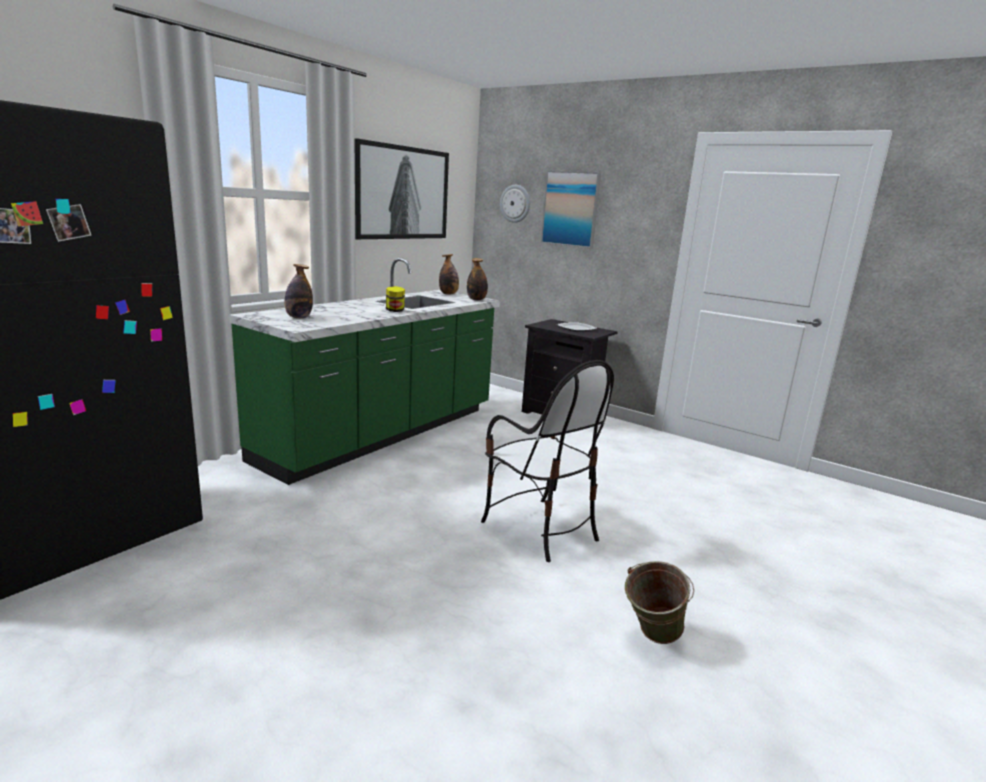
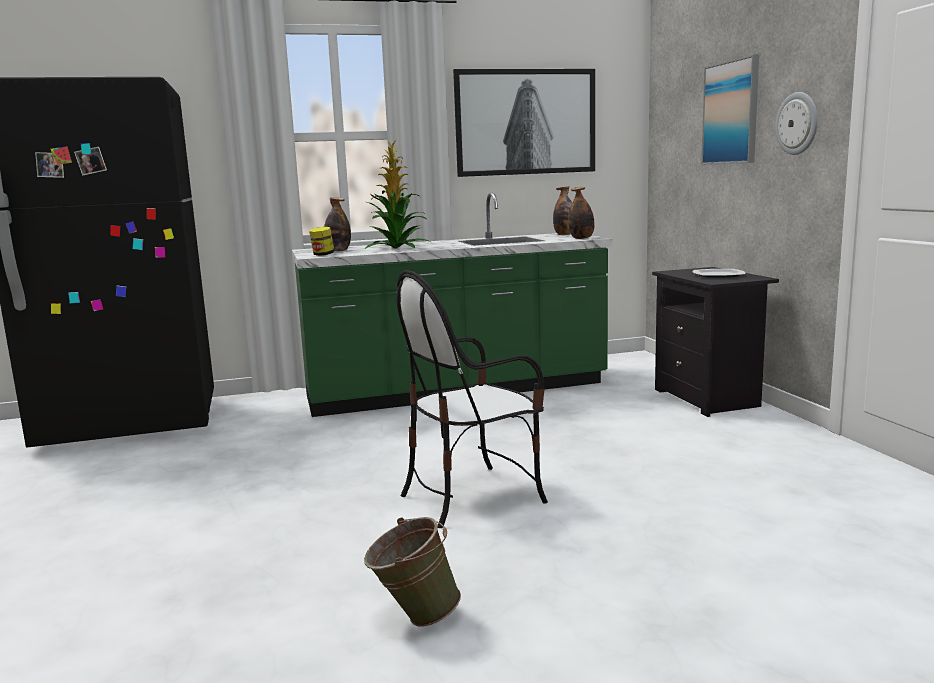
camera: 40 degrees right, 5 degrees down
jar [386,286,405,312] -> jar moved to [309,227,335,256]
chair [481,360,614,562] -> chair turned 60 degrees clockwise [396,270,548,528]
wall clock [500,185,530,223] -> wall clock moved to [776,92,818,155]
none -> potted plant [365,140,431,249]

